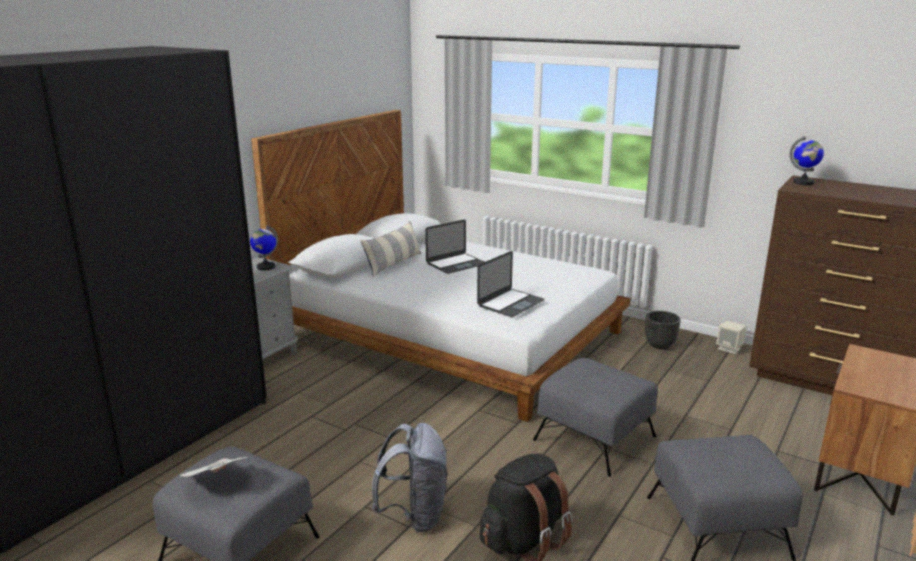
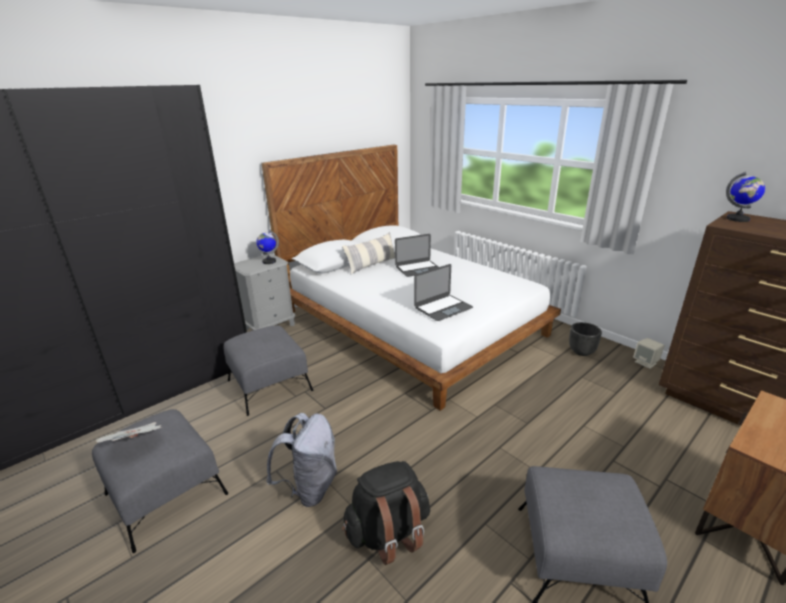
camera: 15 degrees right, 5 degrees up
grey ottoman [533,358,658,477] -> grey ottoman moved to [223,325,313,416]

